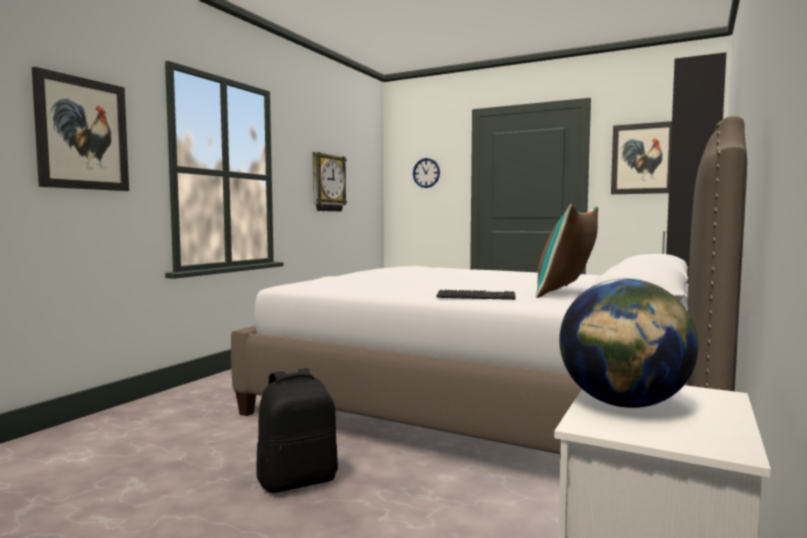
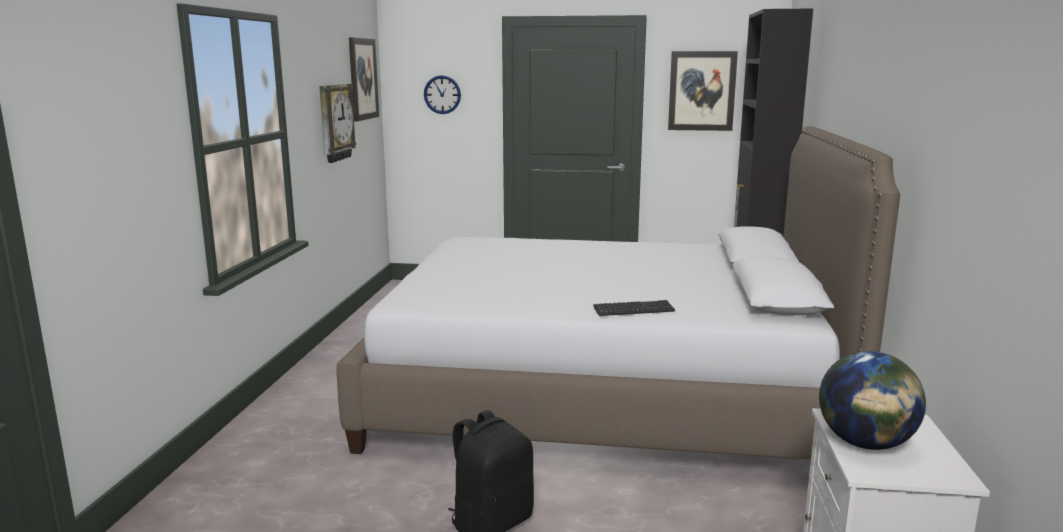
camera: 20 degrees left, 10 degrees up
picture [32,67,129,191] -> picture moved to [349,37,379,121]
pillow [536,204,598,298] -> none

